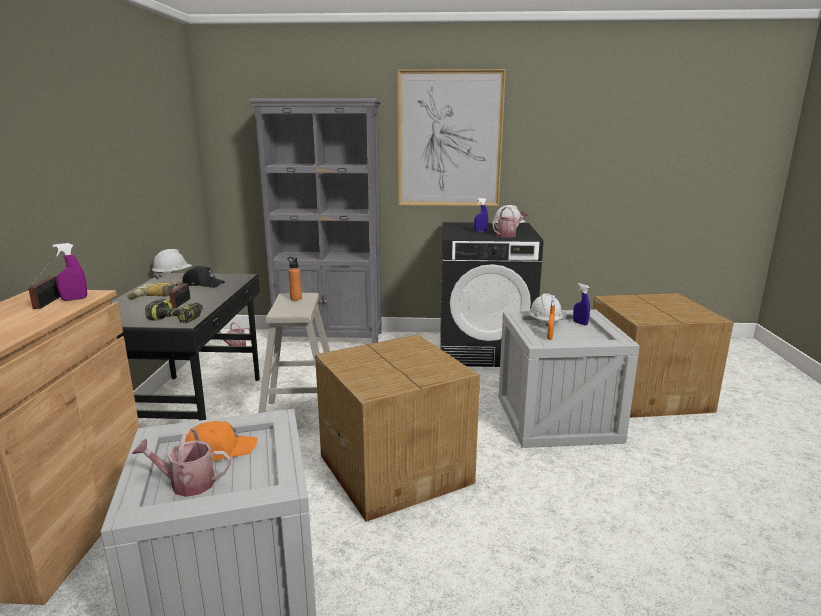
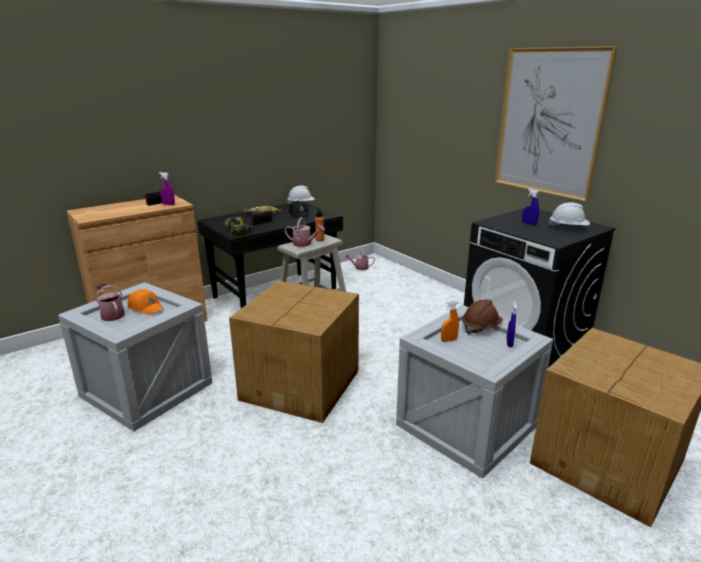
camera: 50 degrees right, 5 degrees up
grey bookcase [249,98,382,345] -> none
watering can [492,207,528,238] -> watering can moved to [285,217,325,247]
white hard hat [529,293,563,327] -> brown hard hat [462,299,503,334]

